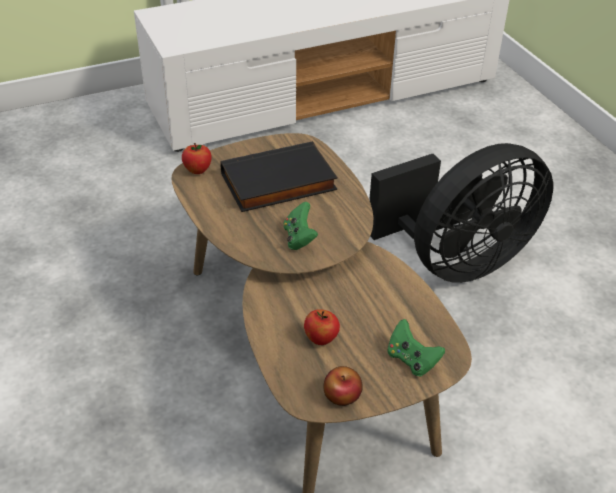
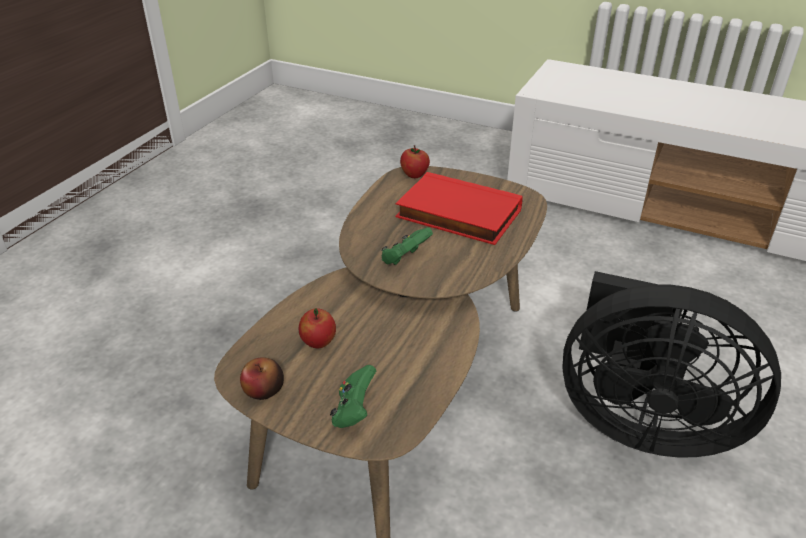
camera: 50 degrees right, 5 degrees down
black book [220,141,338,212] -> red book [396,172,523,245]

